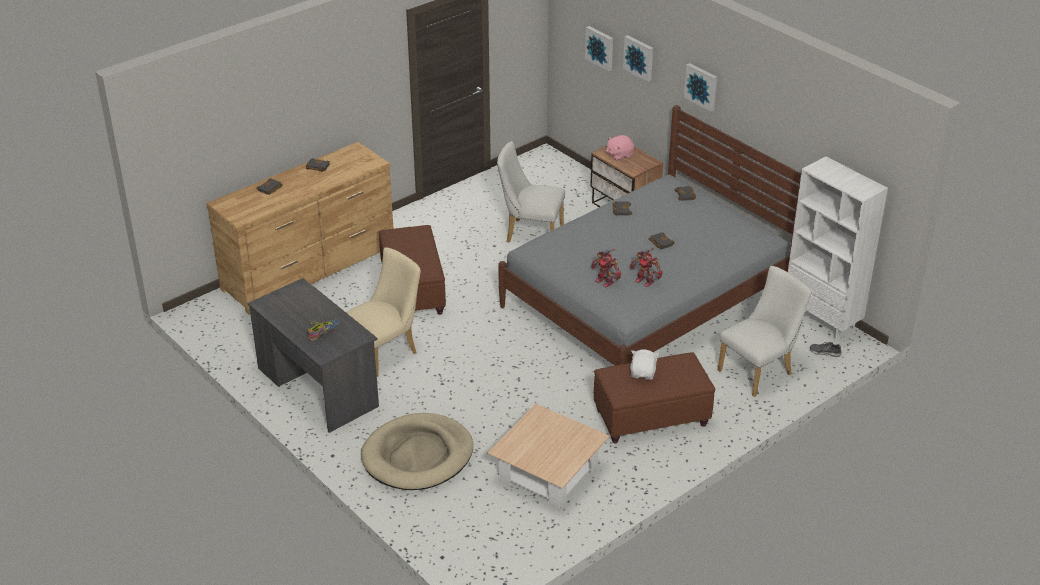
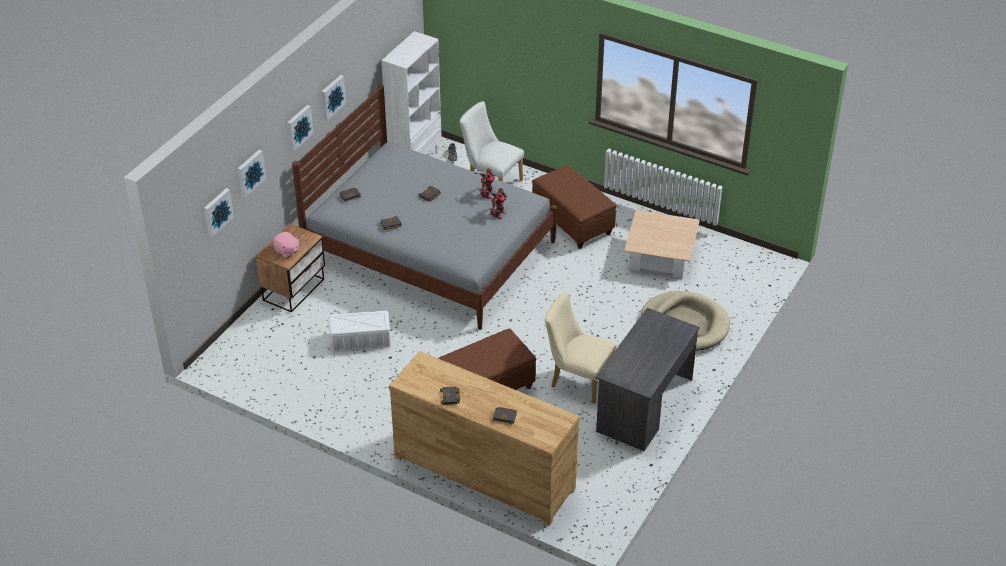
camera: 110 degrees left, 5 degrees up
shoe [307,319,340,341] -> none
white chair [497,141,565,242] -> white storage box [329,310,391,351]
white plush toy [630,349,659,380] -> none
none -> picture [321,75,346,120]

